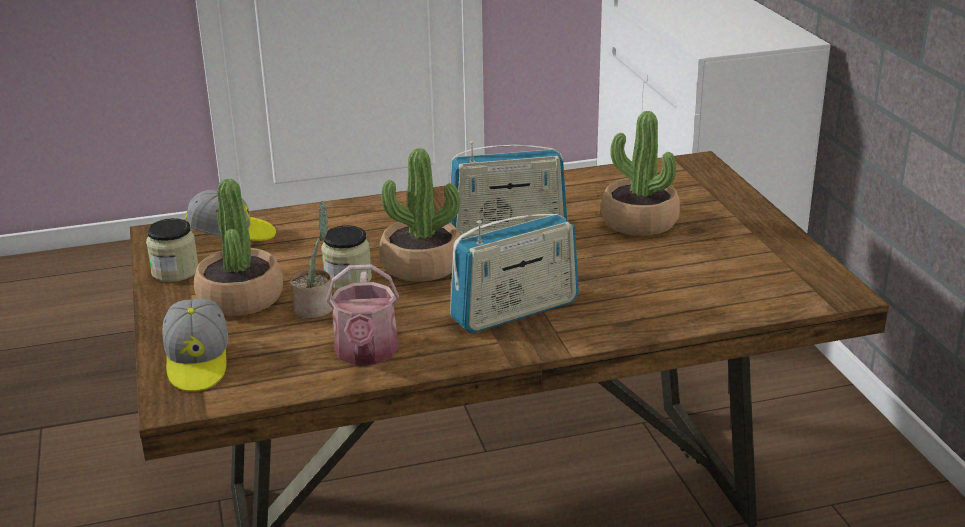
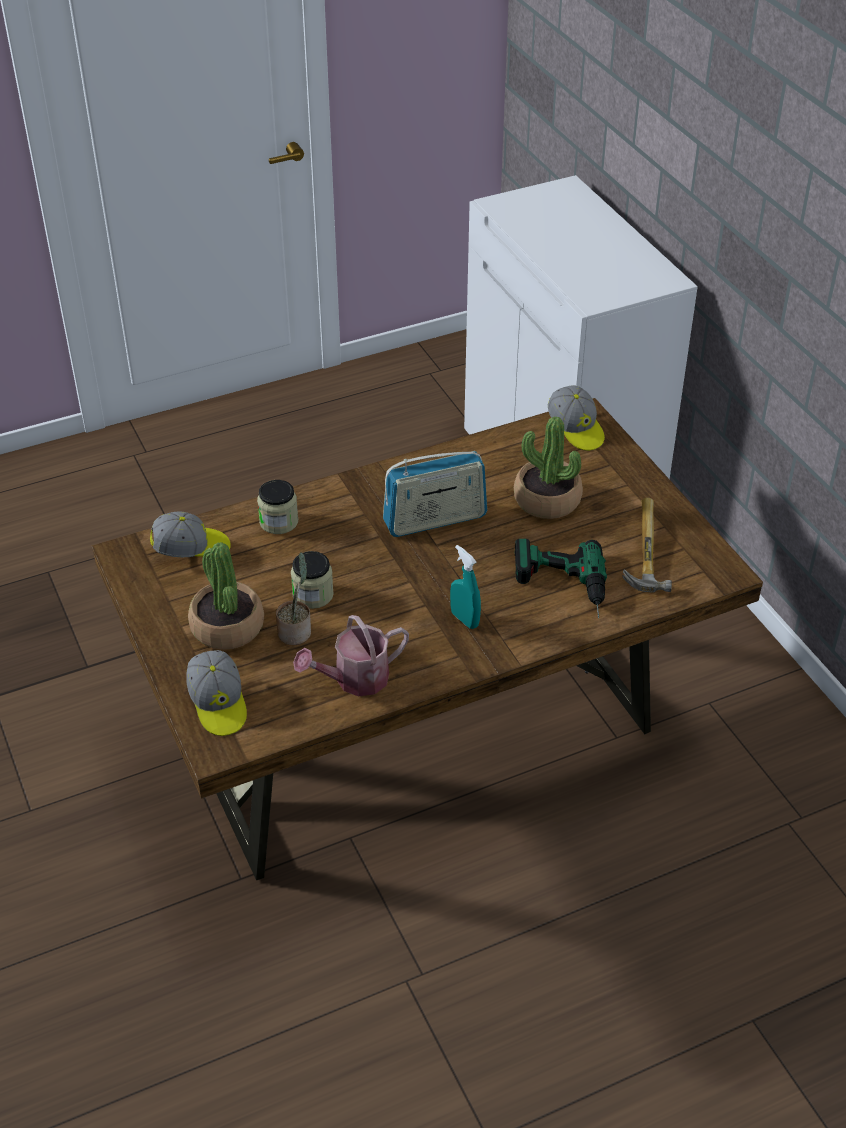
camera: 10 degrees left, 15 degrees up
jar [146,218,198,282] -> jar moved to [257,480,298,534]
watering can [326,264,399,365] -> watering can turned 75 degrees clockwise [293,615,409,697]
potted plant [379,148,462,282] -> none
radio [450,214,579,333] -> turquoise spray bottle [450,545,481,629]
none -> power drill [515,539,607,618]
none -> cap [548,385,605,451]
none -> hammer [622,497,672,592]

